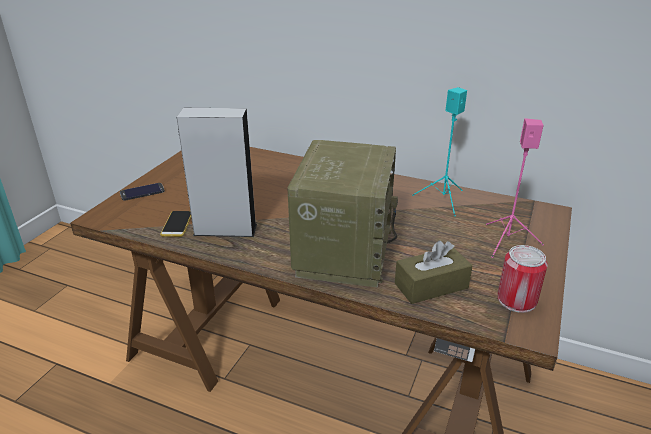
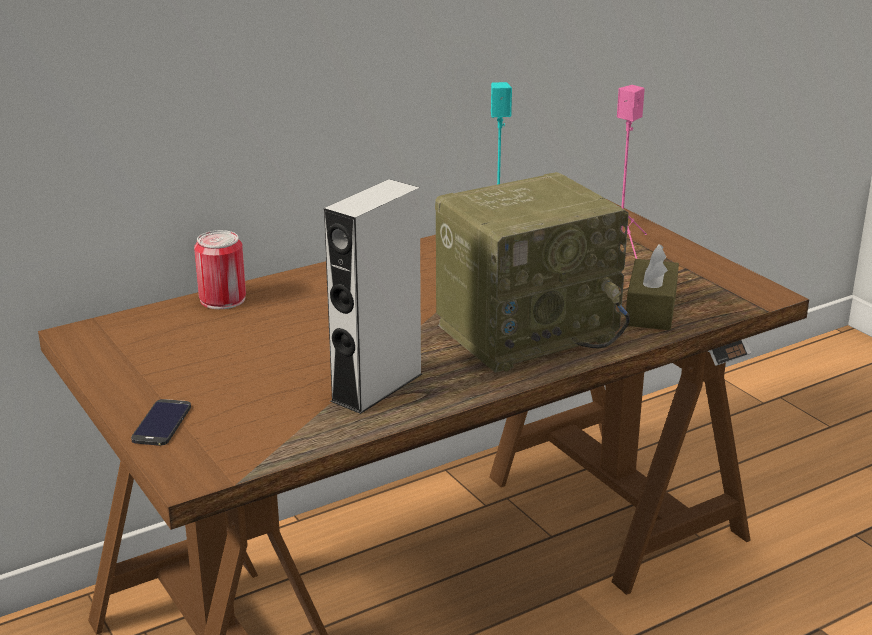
camera: 55 degrees left, 5 degrees down
phone [160,211,191,237] -> none
radio [287,140,398,288] -> radio turned 105 degrees clockwise [435,172,630,373]
can [498,245,548,313] -> can moved to [194,230,246,309]

